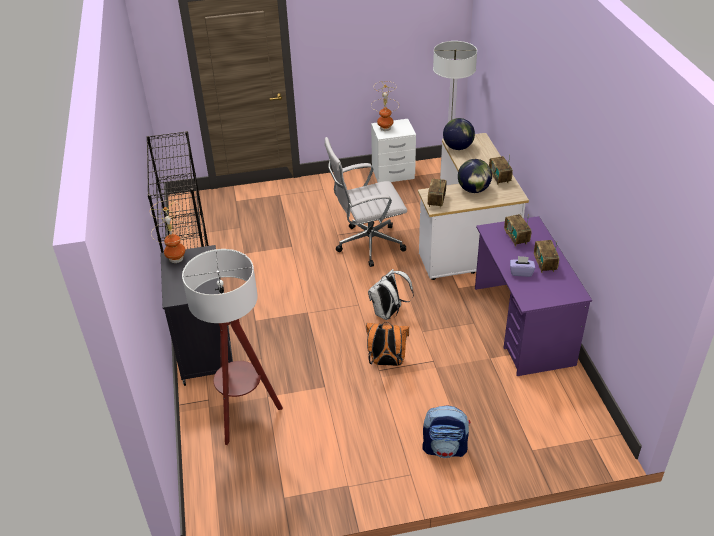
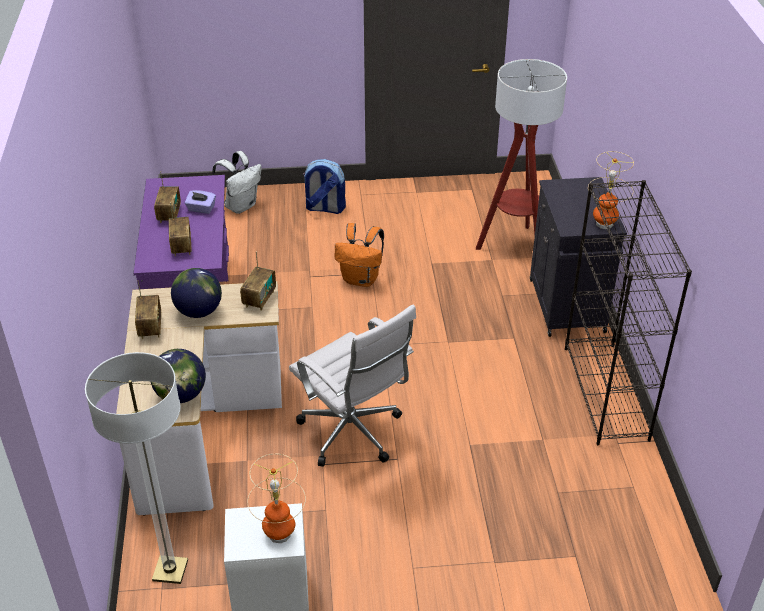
camera: 175 degrees left, 0 degrees up
white office chair [324,137,407,267] -> white office chair turned 60 degrees clockwise [289,304,416,467]
white backpack [368,269,414,320] -> white backpack moved to [212,151,261,214]

